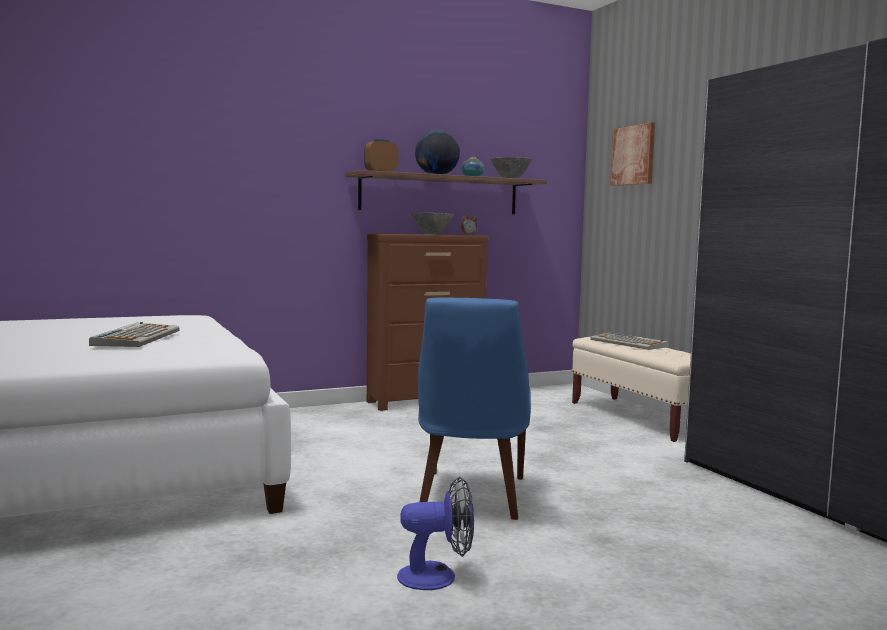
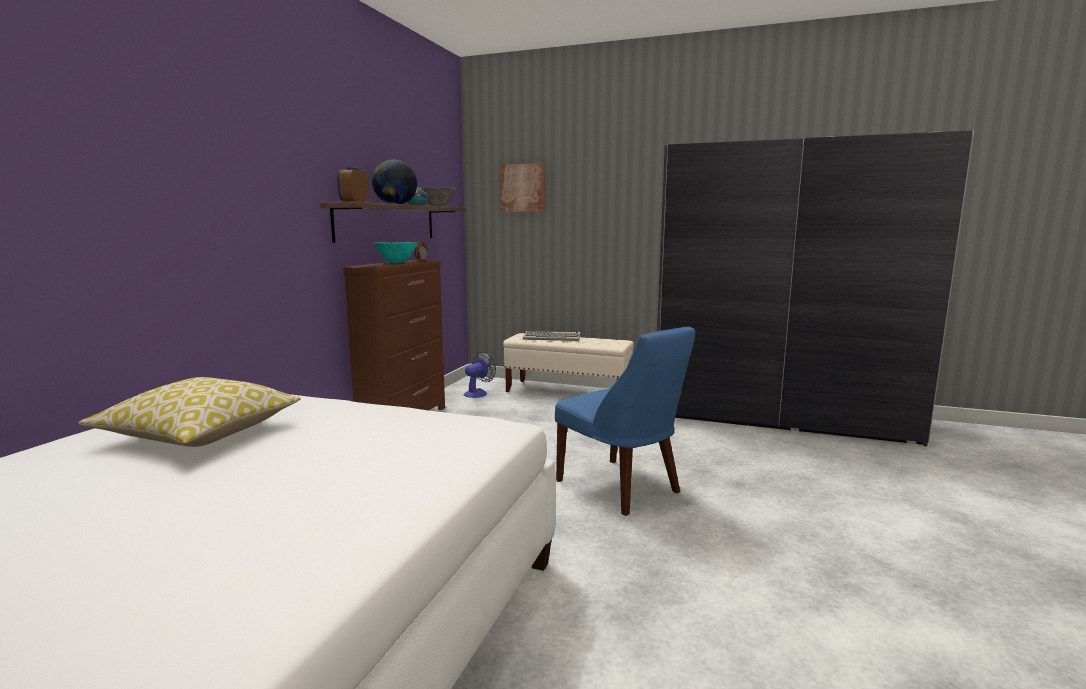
camera: 45 degrees left, 5 degrees up
keyboard [89,322,180,347] -> none
fan [397,477,474,590] -> fan moved to [464,352,496,398]
grey bowl [410,213,454,234] -> turquoise bowl [374,242,418,263]
none -> pillow [78,377,300,447]

